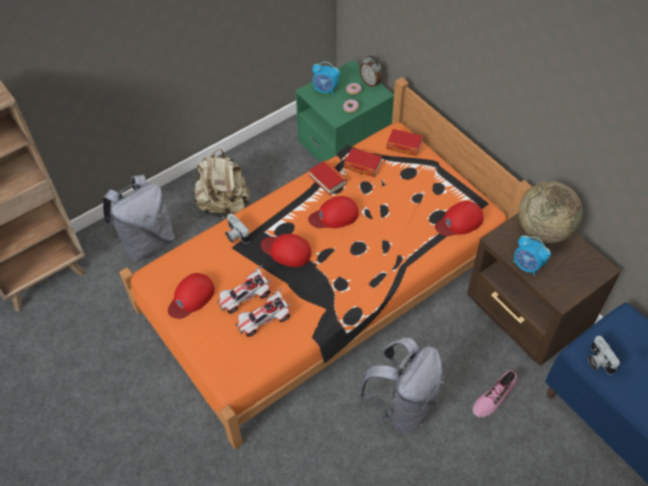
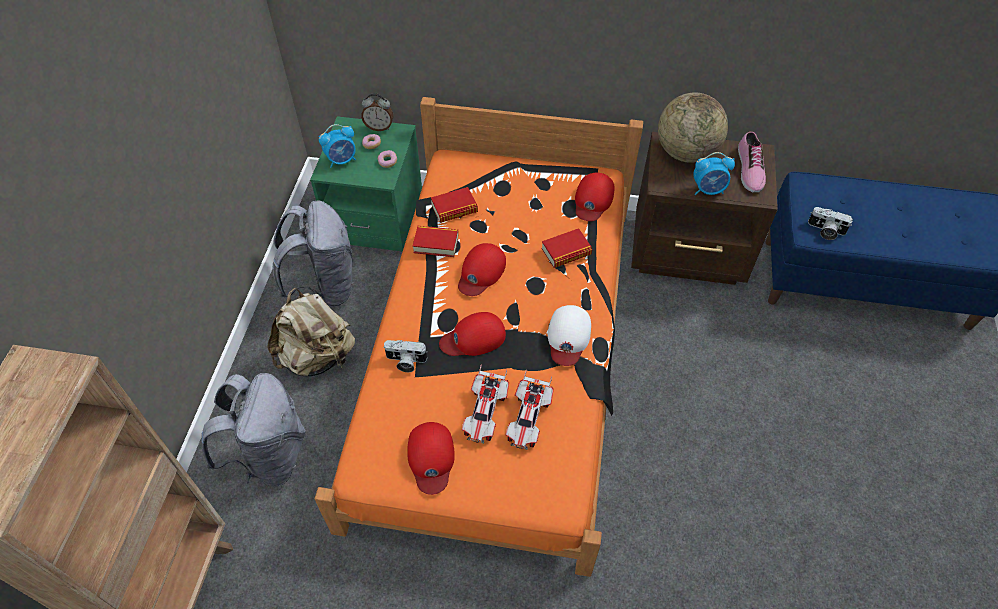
camera: 45 degrees left, 0 degrees up
grey backpack [358,338,444,434] -> grey backpack moved to [272,200,354,307]
book [386,129,423,156] -> book moved to [542,228,592,268]
shoe [472,370,517,418] -> shoe moved to [738,131,766,193]
none -> white cap [548,305,591,366]

